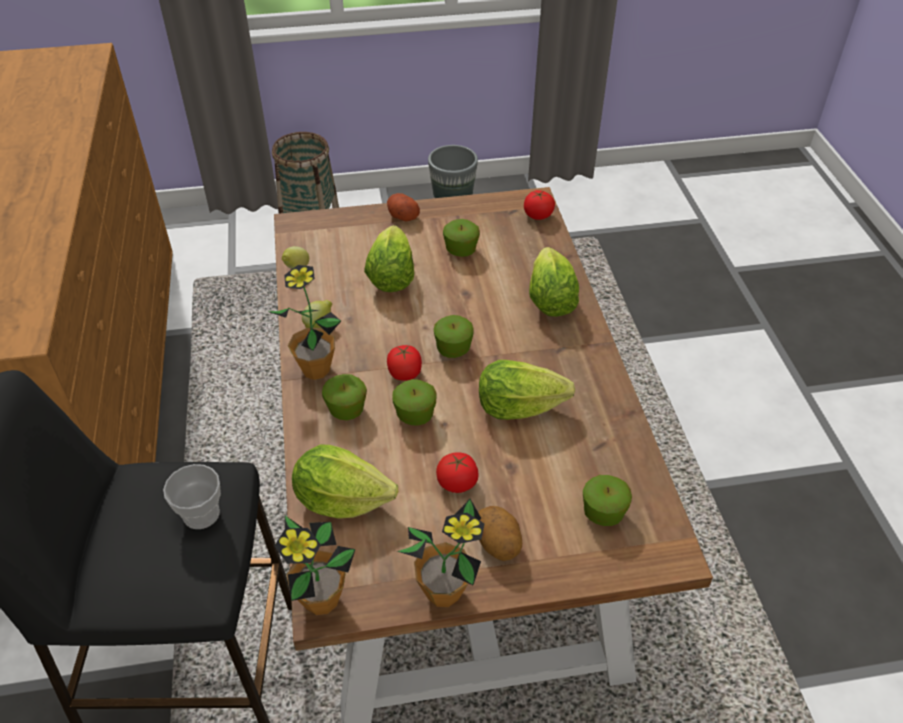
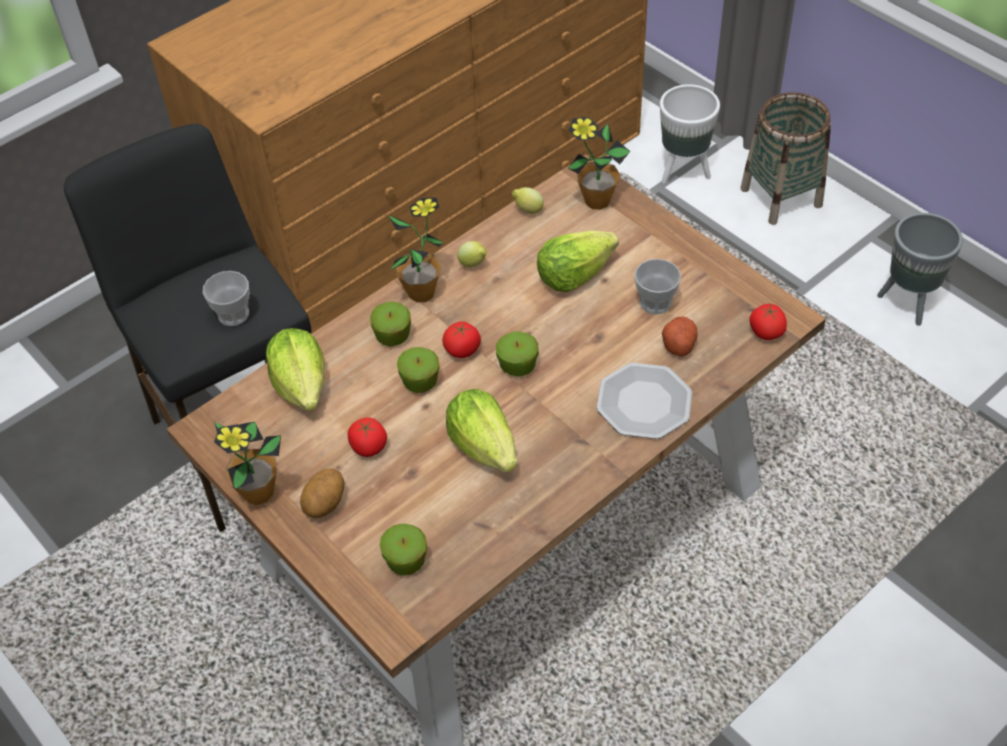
camera: 60 degrees right, 5 degrees up
potted plant [275,515,355,615] -> potted plant moved to [568,117,630,210]
potato [387,193,420,222] -> potato moved to [662,316,698,356]
apple [443,219,480,257] -> cup [634,259,681,315]
lettuce [529,247,579,317] -> plate [596,363,692,439]
none -> white planter [660,84,720,184]

